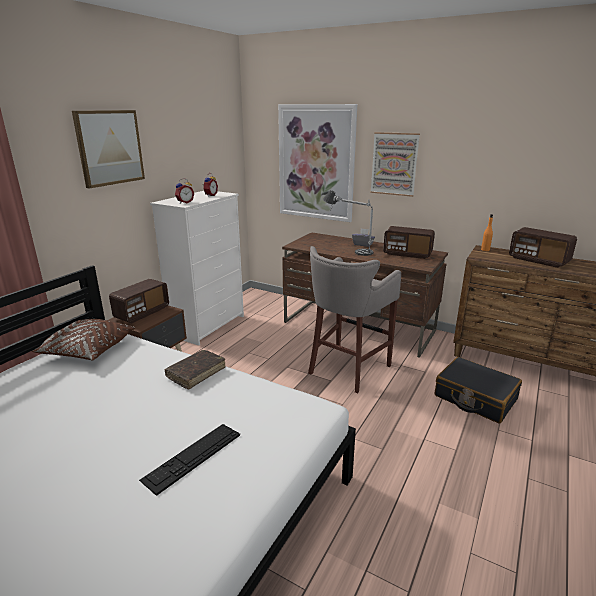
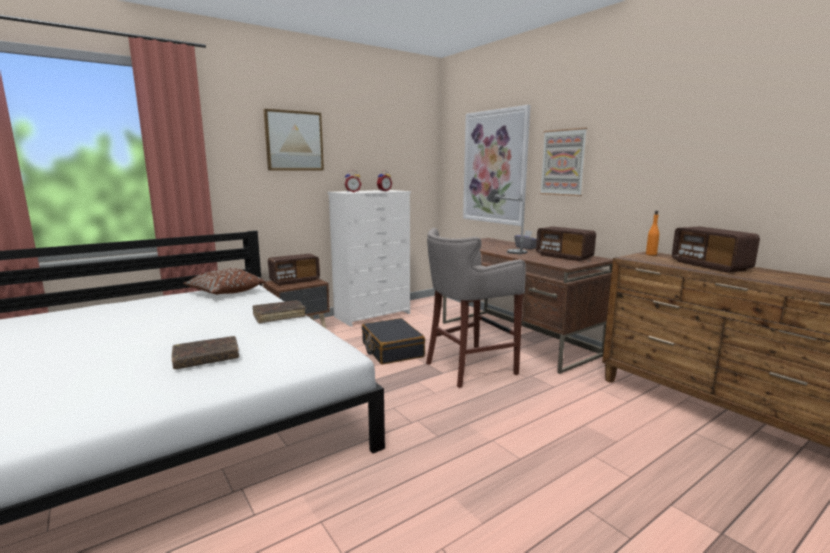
camera: 25 degrees right, 10 degrees down
keyboard [139,424,240,496] -> brown book [172,336,239,369]
black suitcase [435,357,522,423] -> black suitcase moved to [362,318,425,365]

